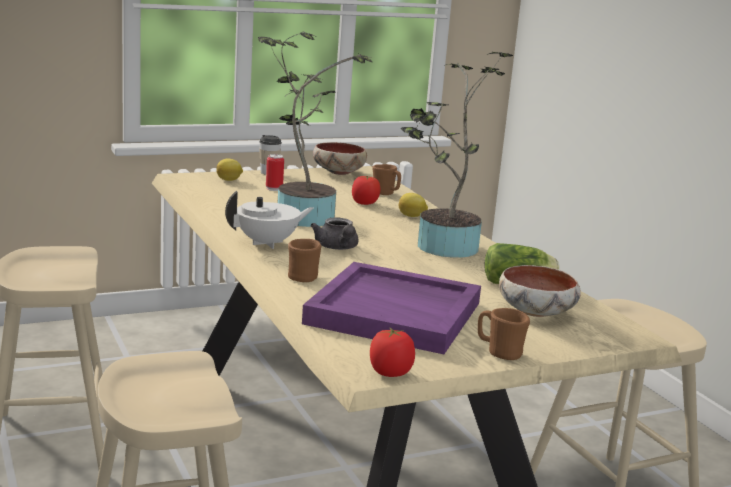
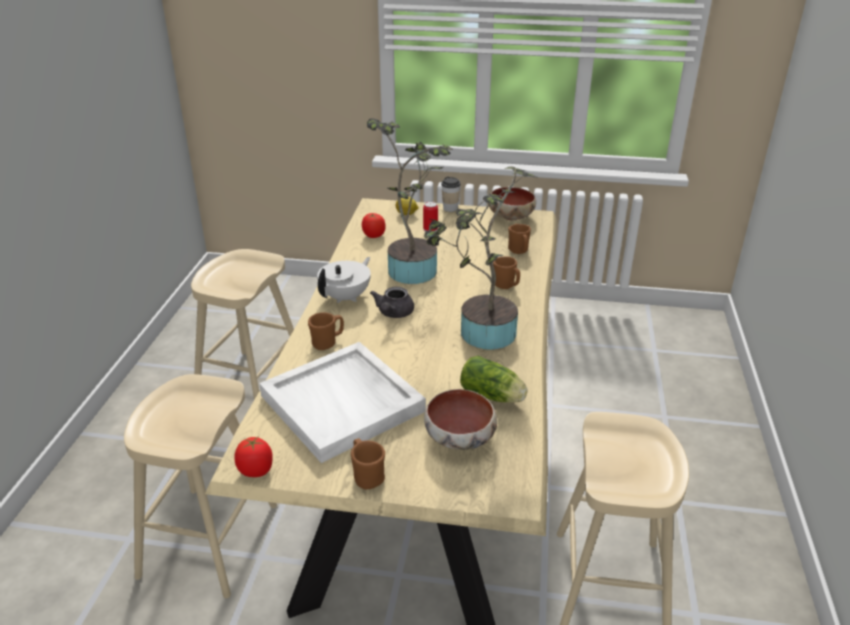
camera: 35 degrees right, 15 degrees up
white teapot [225,191,314,249] -> white teapot turned 60 degrees counterclockwise [317,257,371,303]
purple tray [302,262,481,354] -> white tray [259,342,426,463]
tomato [352,176,381,205] -> tomato moved to [362,213,386,238]
lemon [398,193,428,217] -> brown mug [493,256,520,289]

